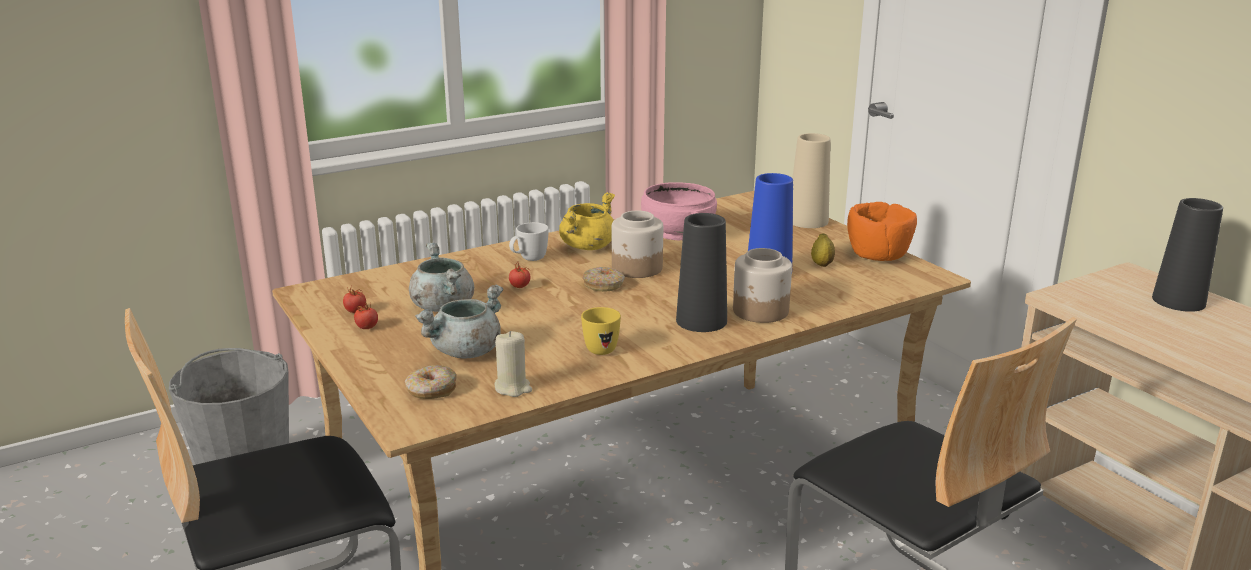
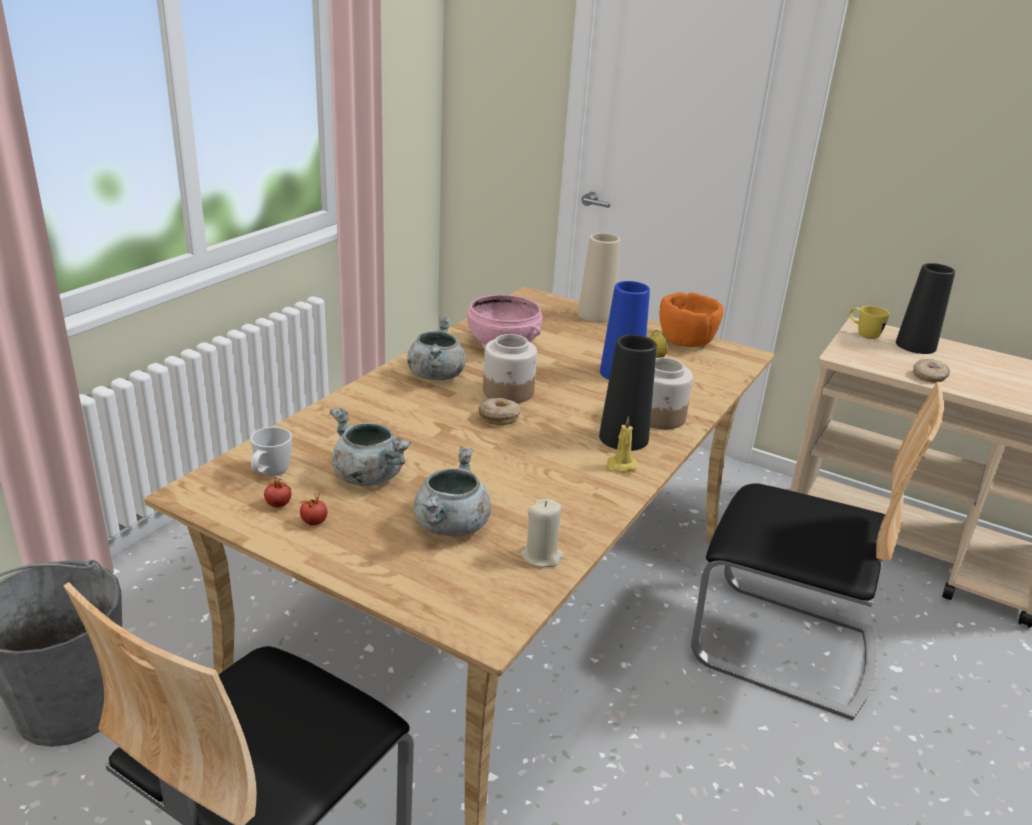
camera: 30 degrees left, 5 degrees up
donut [405,365,457,399] -> donut moved to [913,359,950,382]
white mug [509,222,549,261] -> white mug moved to [250,427,292,476]
tomato [509,261,530,288] -> none
yellow cooking pot [559,192,615,250] -> grey cooking pot [407,316,466,380]
yellow mug [581,307,621,355] -> yellow mug moved to [849,306,890,339]
none -> yellow candle [605,416,638,473]

